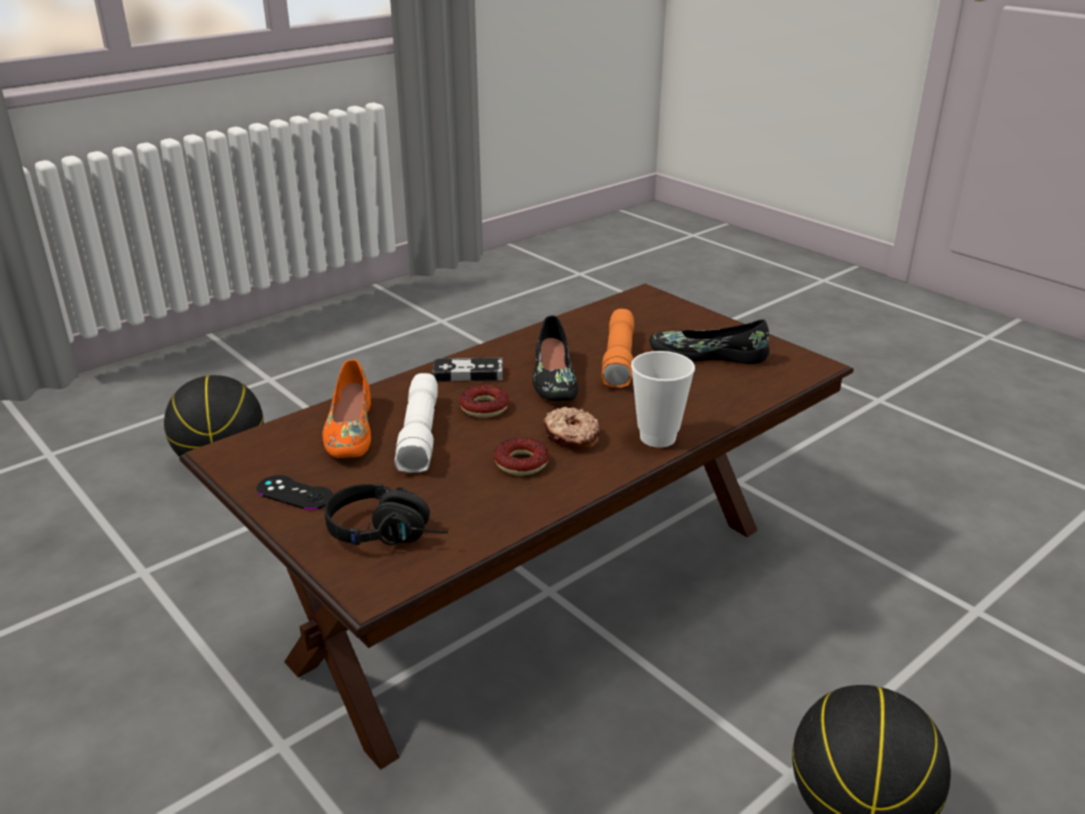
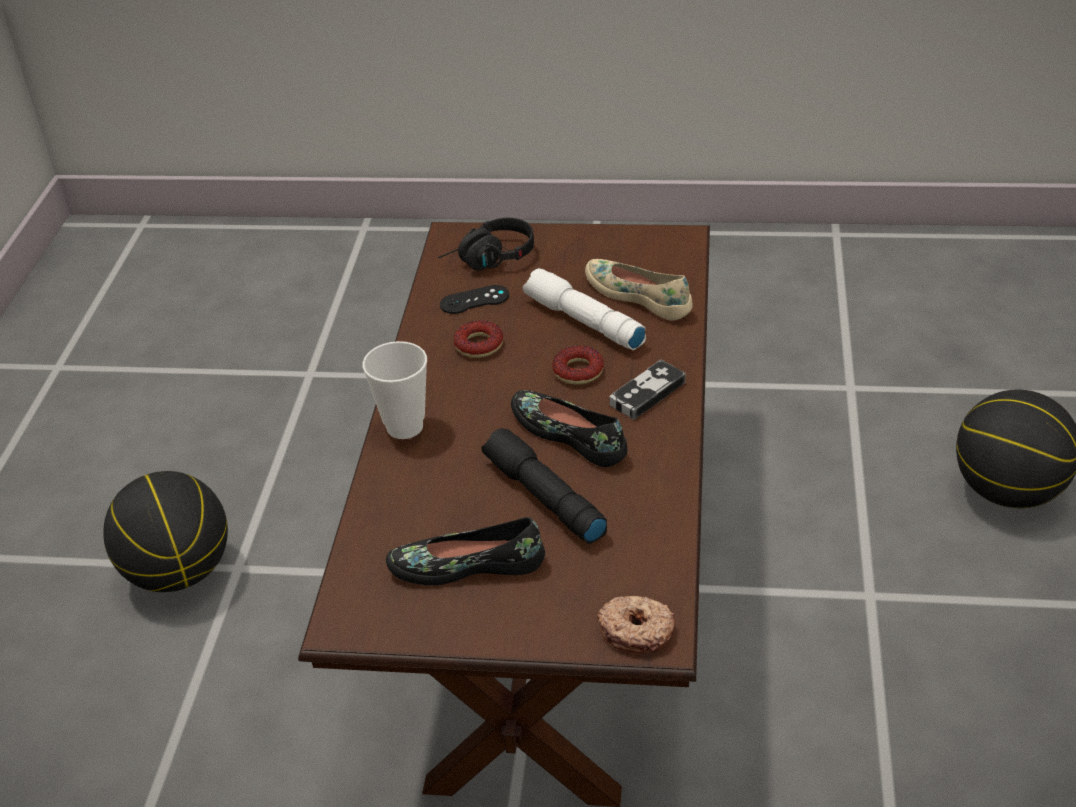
camera: 140 degrees right, 10 degrees up
black game controller [257,475,333,510] -> black game controller moved to [440,285,509,314]
orange shoe [323,359,371,458] -> beige shoe [585,259,693,321]
donut [543,407,600,450] -> donut moved to [597,596,675,653]
orange flashlight [601,309,634,388] -> black flashlight [481,428,607,544]
black shoe [649,319,770,364] -> black shoe turned 150 degrees counterclockwise [386,517,545,585]

